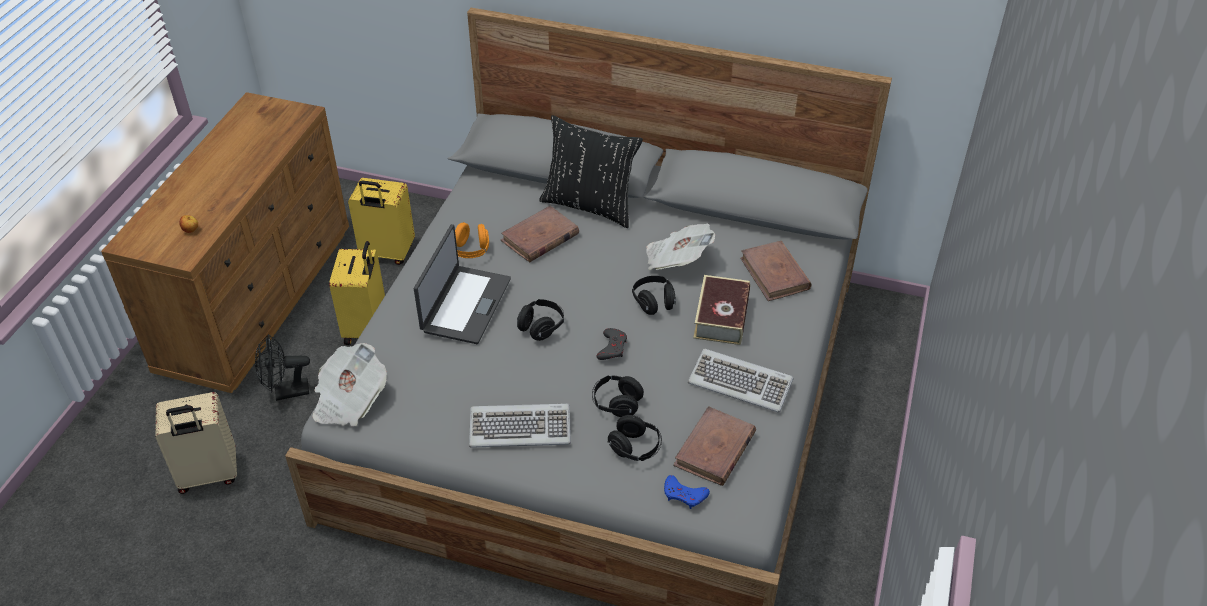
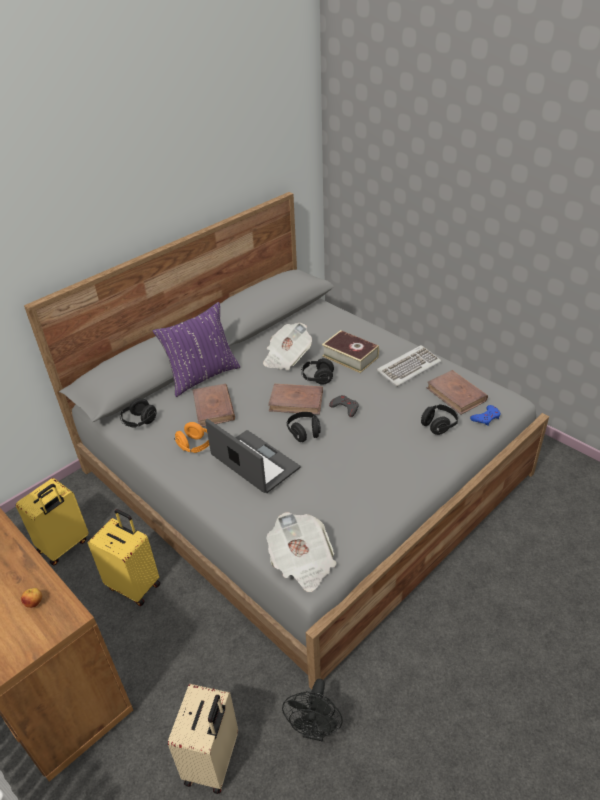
camera: 60 degrees left, 5 degrees down
black fan [255,334,310,401] -> black fan moved to [282,679,343,741]
keyboard [469,403,571,448] -> none
black pillow [539,115,643,228] -> purple pillow [153,302,240,397]
black headphones [592,375,644,417] -> black headphones moved to [120,398,157,428]
brown book [740,241,812,301] -> brown book moved to [268,384,323,415]

